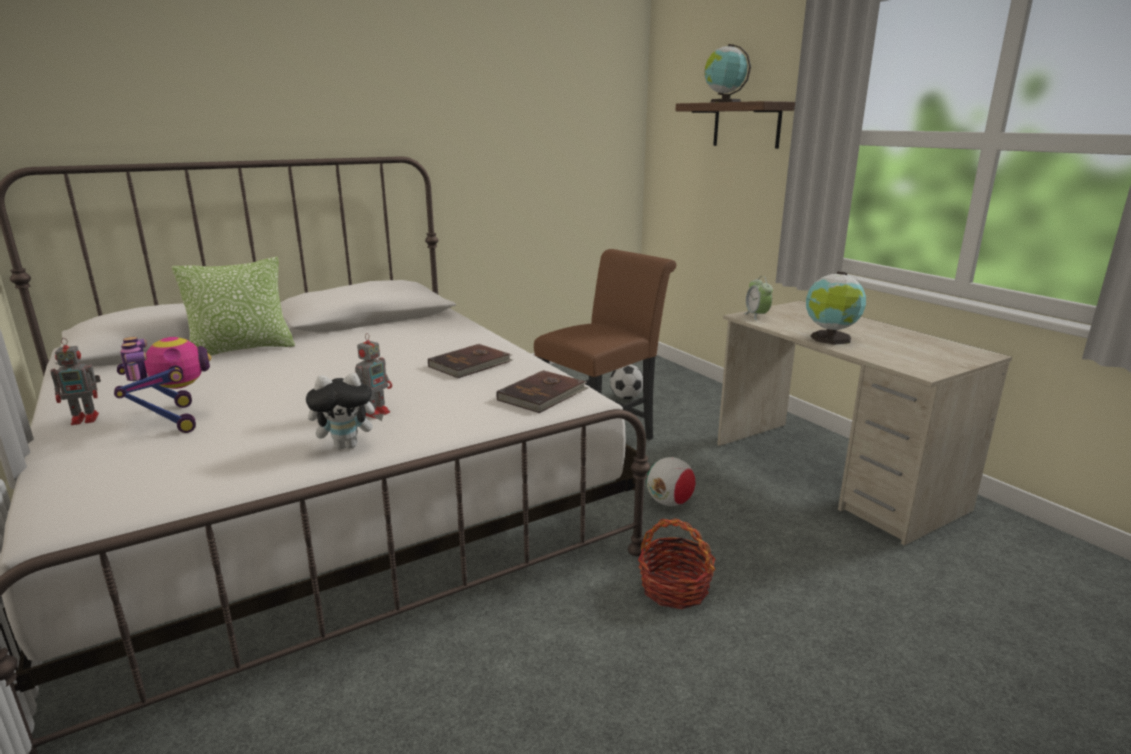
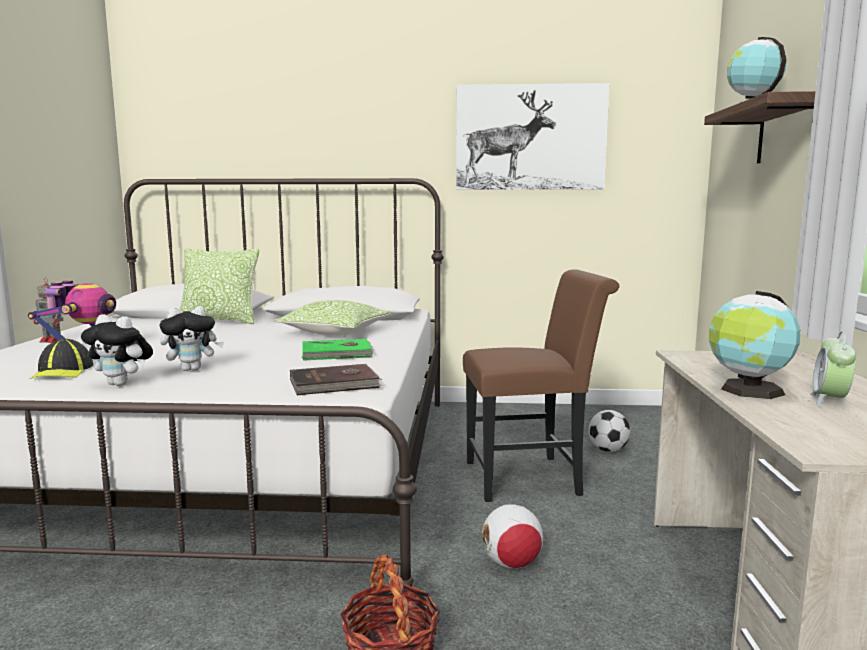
camera: 35 degrees right, 10 degrees down
toy robot [355,333,392,419] -> plush toy [160,306,224,371]
brown book [428,344,513,378] -> green book [302,339,374,361]
alarm clock [744,276,773,320] -> alarm clock moved to [810,332,856,407]
none -> cap [30,339,93,379]
none -> pillow [274,300,391,336]
none -> picture [456,83,610,190]

